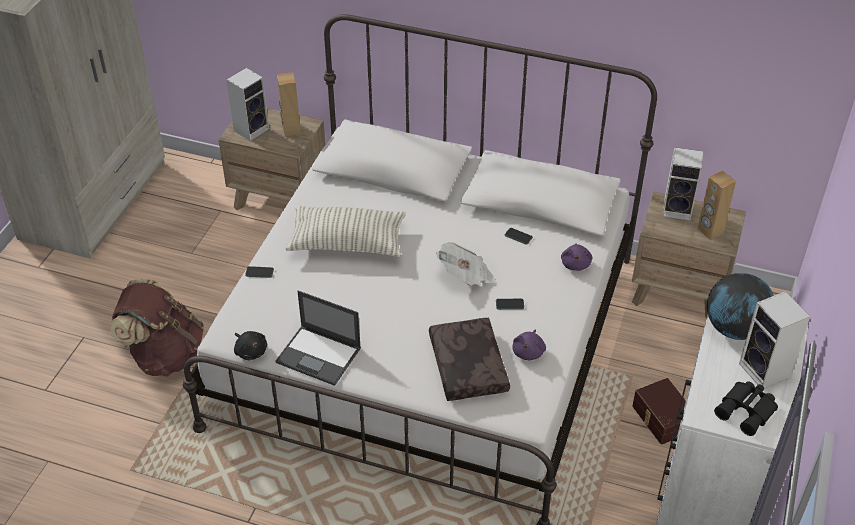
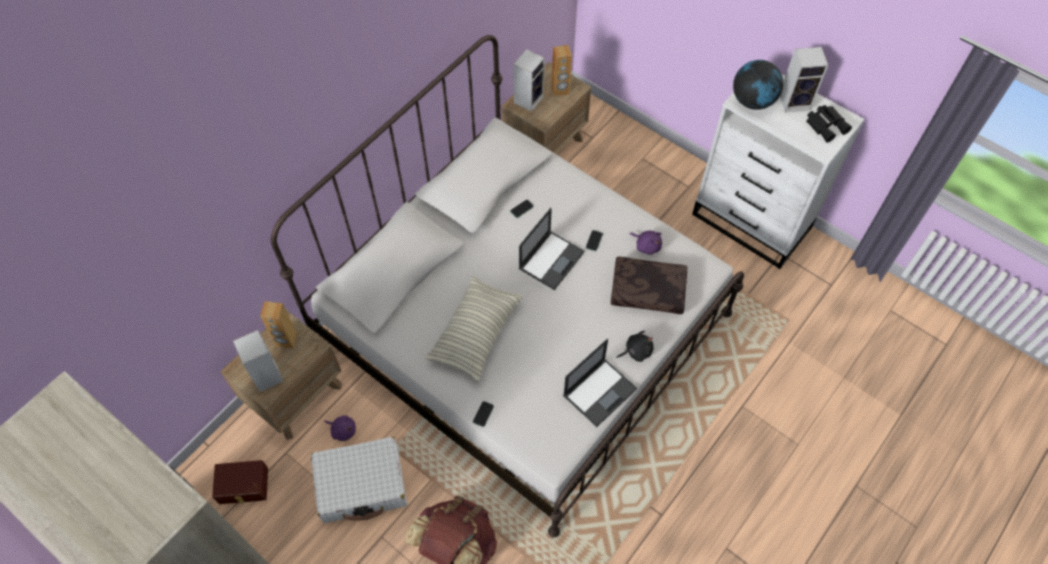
camera: 70 degrees left, 15 degrees up
black plush toy [234,331,267,360] -> black plush toy moved to [616,331,654,362]
newspaper [436,242,496,286] -> laptop [519,208,584,290]
purple plush toy [561,243,592,271] -> purple plush toy moved to [324,415,356,441]
brown storage box [632,378,686,445] -> brown storage box moved to [212,460,268,504]
none -> white suitcase [311,437,407,523]

